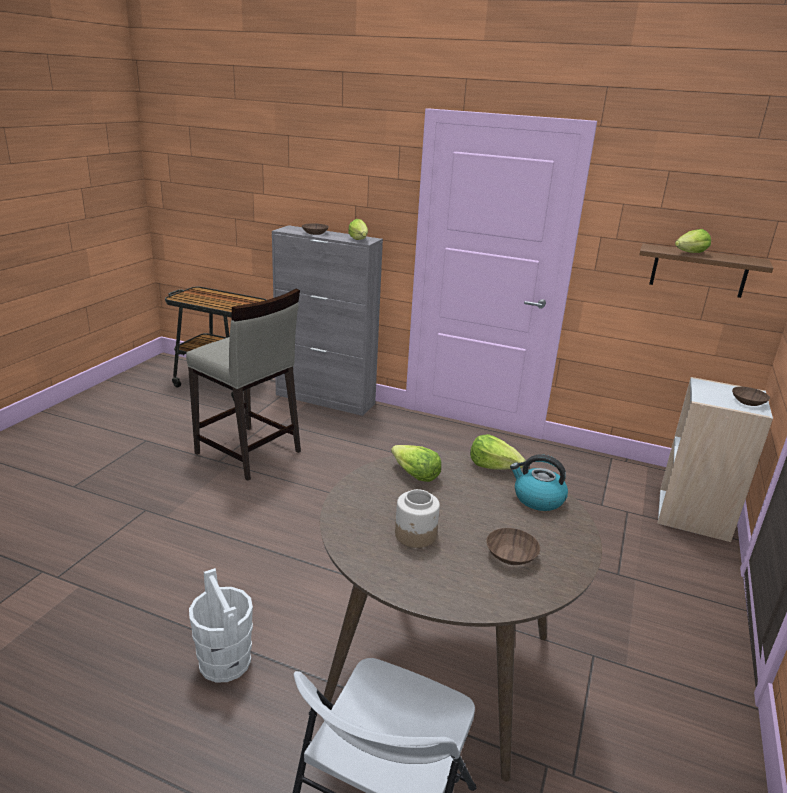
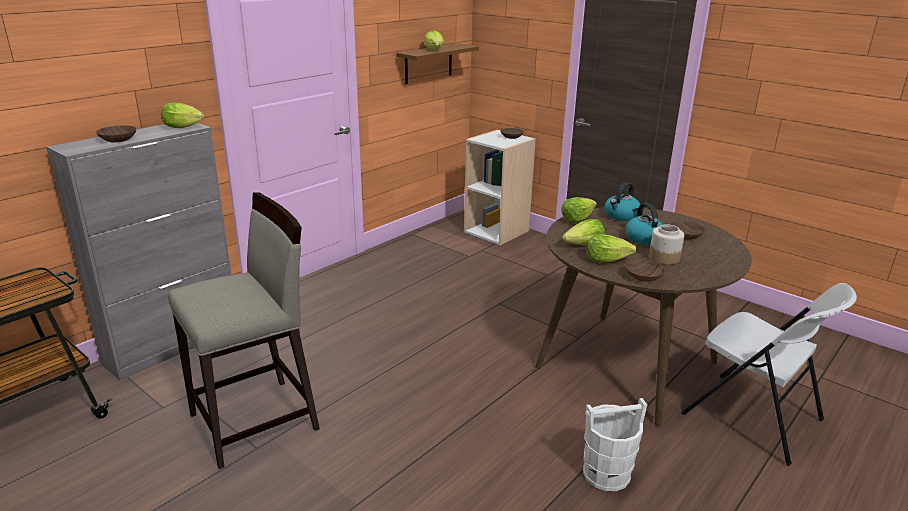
camera: 70 degrees left, 0 degrees up
none -> lettuce [587,234,637,263]
none -> kettle [625,203,663,245]
none -> brown bowl [625,259,665,282]

